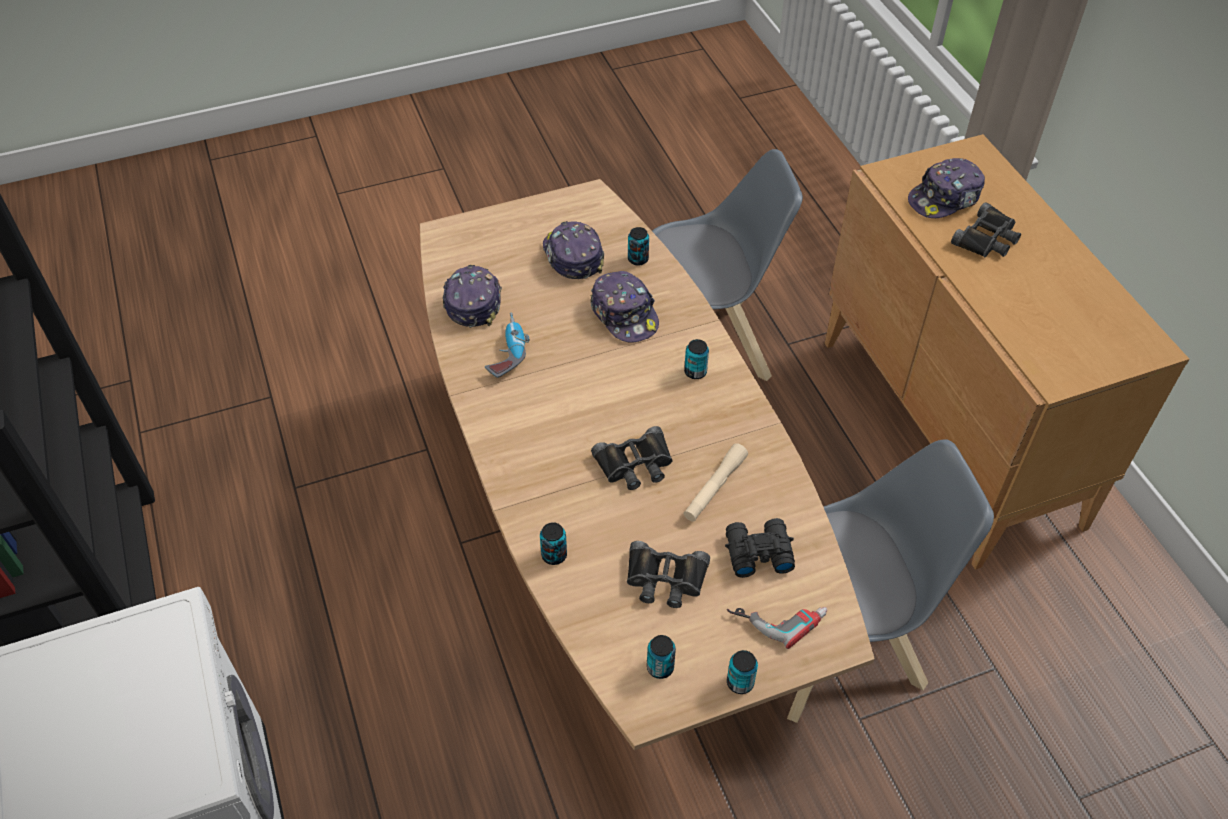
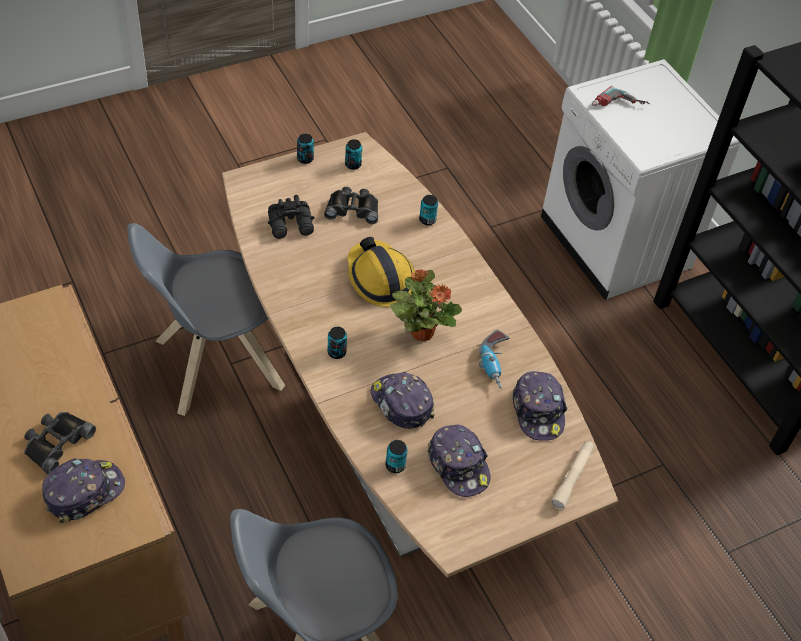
camera: 170 degrees right, 0 degrees up
black binoculars [591,426,673,490] -> hard hat [348,237,415,307]
beige flashlight [683,443,748,522] -> beige flashlight moved to [550,441,594,510]
power drill [727,607,827,649] -> power drill moved to [592,86,650,106]
none -> potted plant [390,269,462,341]

